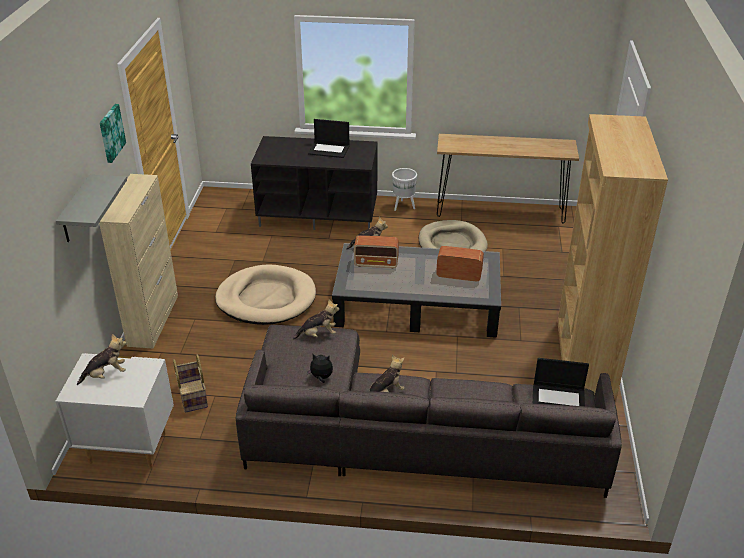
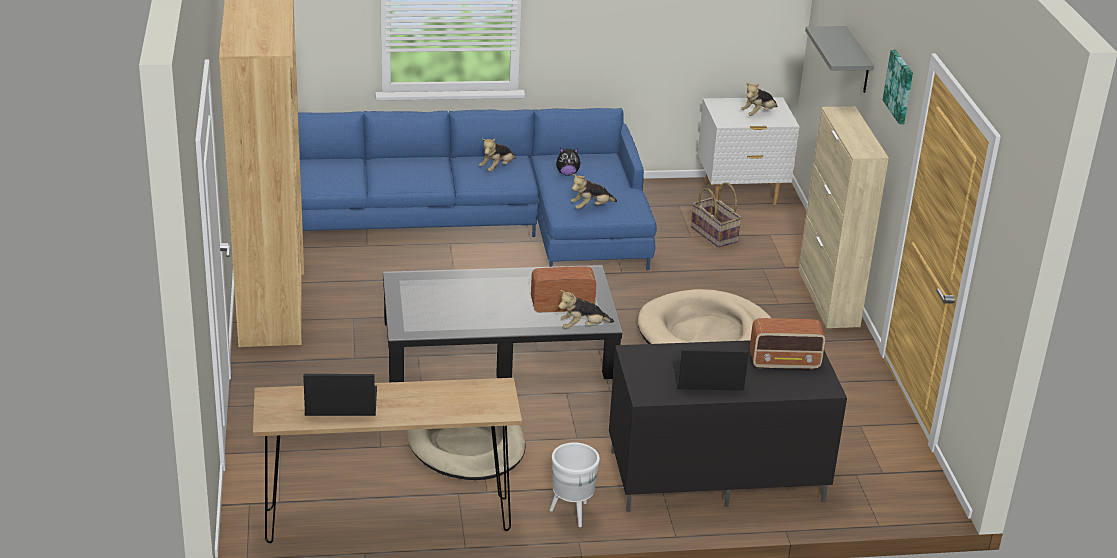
camera: 165 degrees right, 5 degrees down
grey sofa [236,325,622,498] -> blue sofa [298,108,657,270]
radio [436,246,484,281] -> radio moved to [750,318,825,369]
laptop [533,358,589,406] -> laptop moved to [303,374,377,416]

